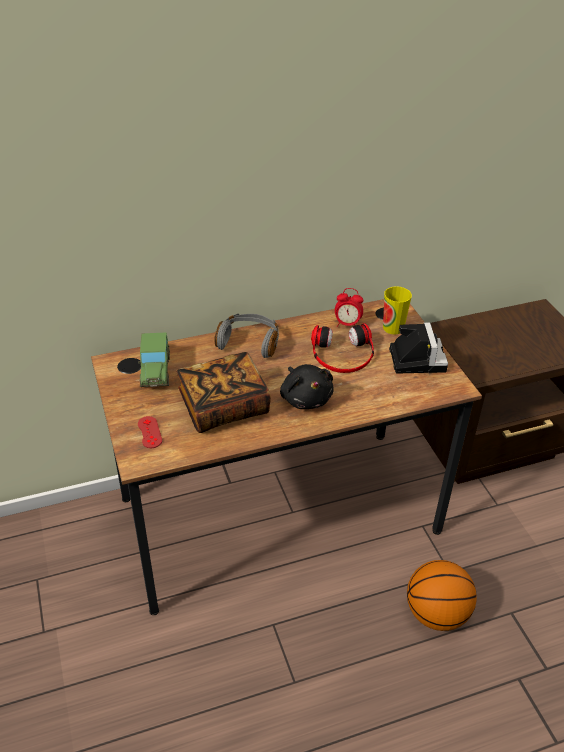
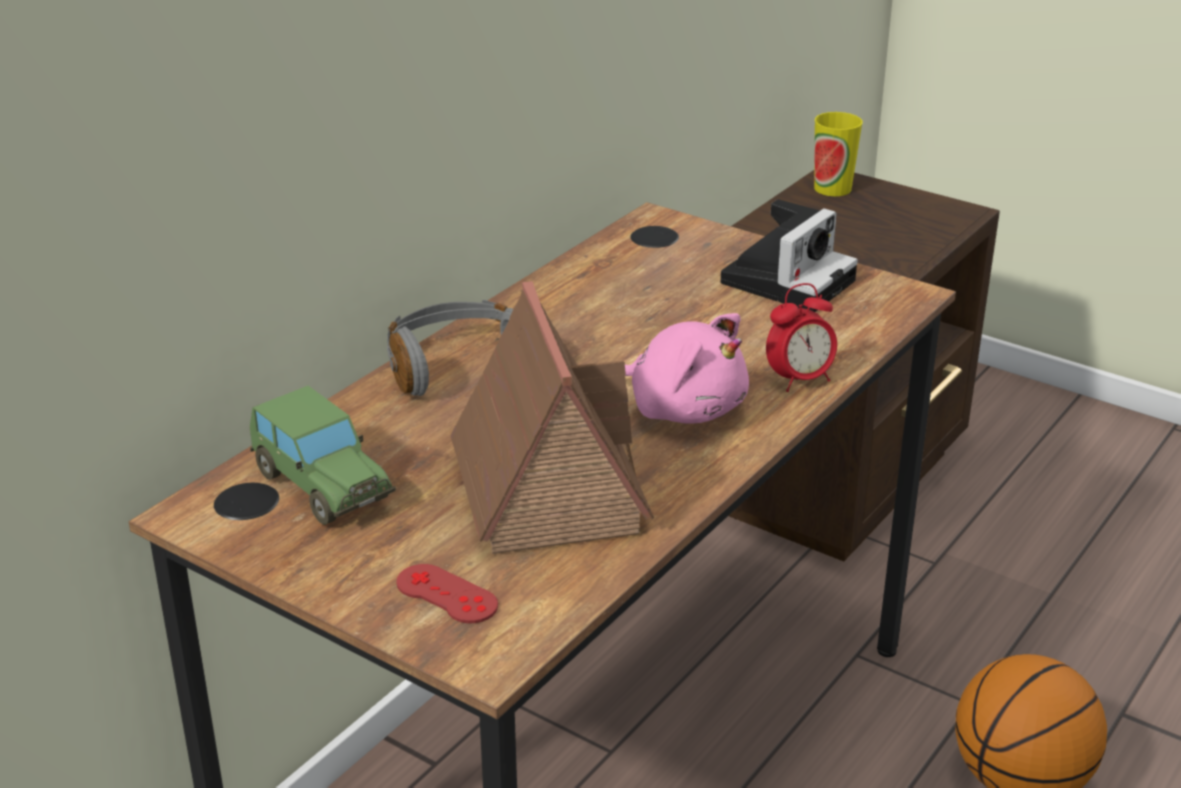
camera: 35 degrees left, 10 degrees down
book [176,352,271,433] -> toy house [450,281,654,554]
black plush toy [280,364,334,409] -> pink plush toy [625,313,749,424]
headphones [311,323,374,373] -> none
alarm clock [335,288,363,327] -> alarm clock moved to [766,283,837,392]
cup [383,286,412,335] -> cup moved to [814,112,863,196]
camera [389,322,448,374] -> camera turned 75 degrees clockwise [721,199,858,312]

